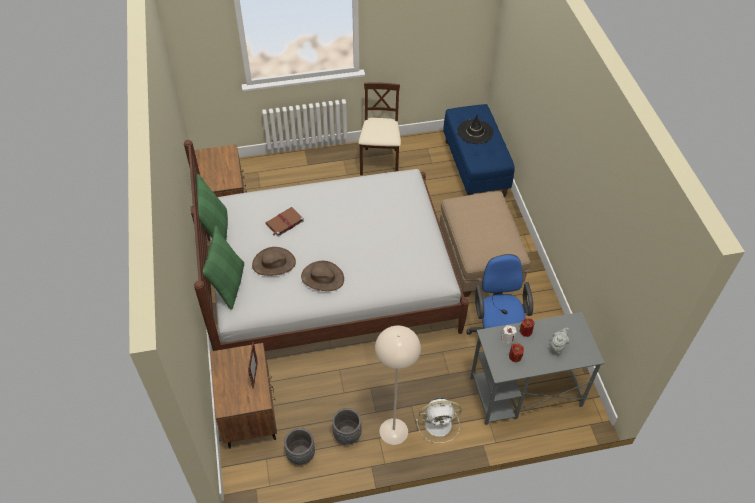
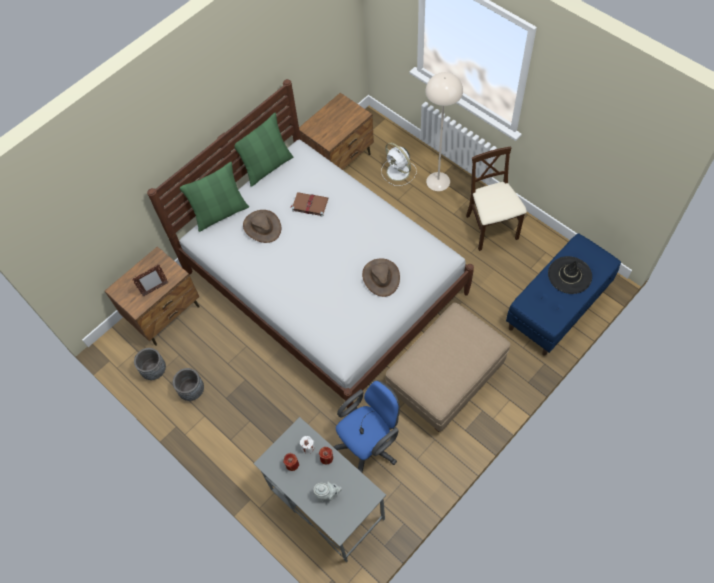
camera: 60 degrees right, 10 degrees up
brown hat [301,261,344,291] -> brown hat moved to [362,258,400,297]
beige chair [358,82,401,176] -> beige chair turned 75 degrees counterclockwise [466,147,527,251]
beige floor lamp [375,326,421,445] -> beige floor lamp moved to [425,72,463,191]
white fan [416,398,461,443] -> white fan moved to [381,143,417,186]

